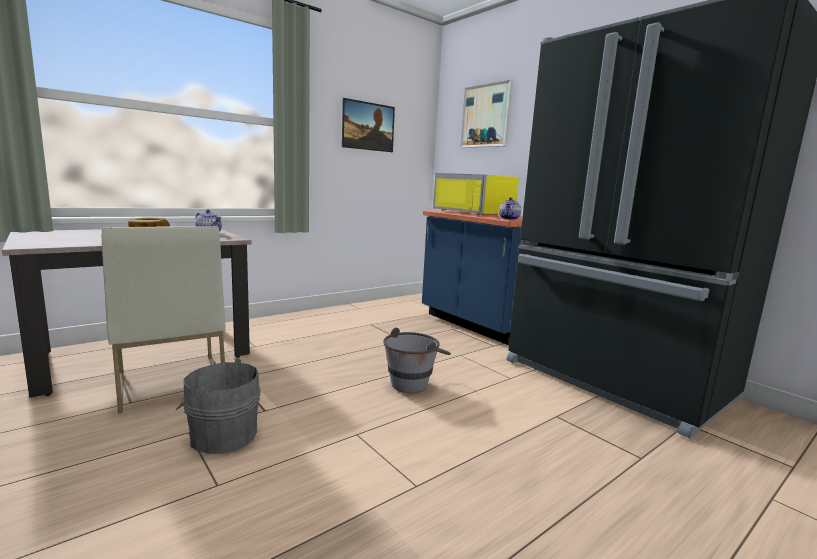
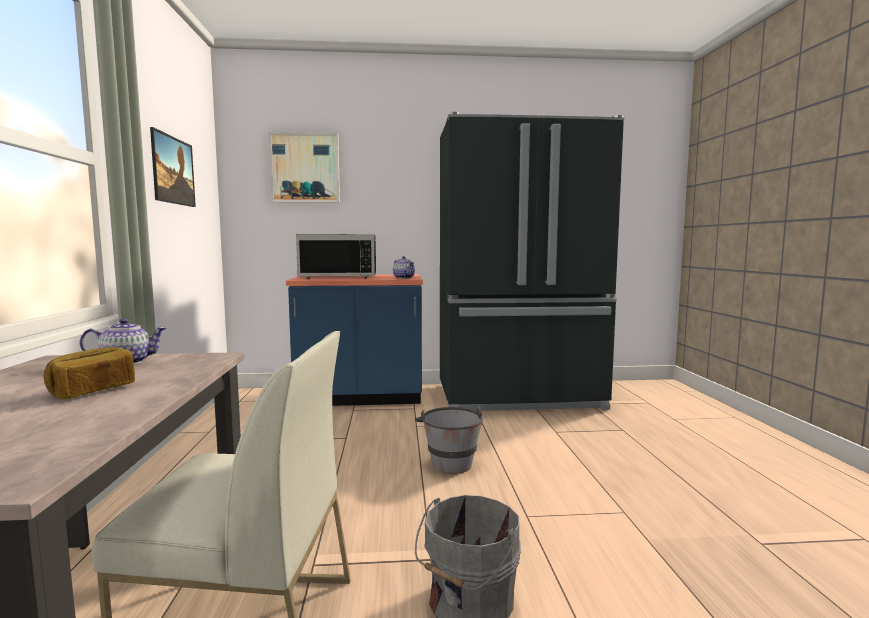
camera: 55 degrees left, 5 degrees down
yellow microwave [433,173,519,216] -> black microwave [296,234,376,279]

